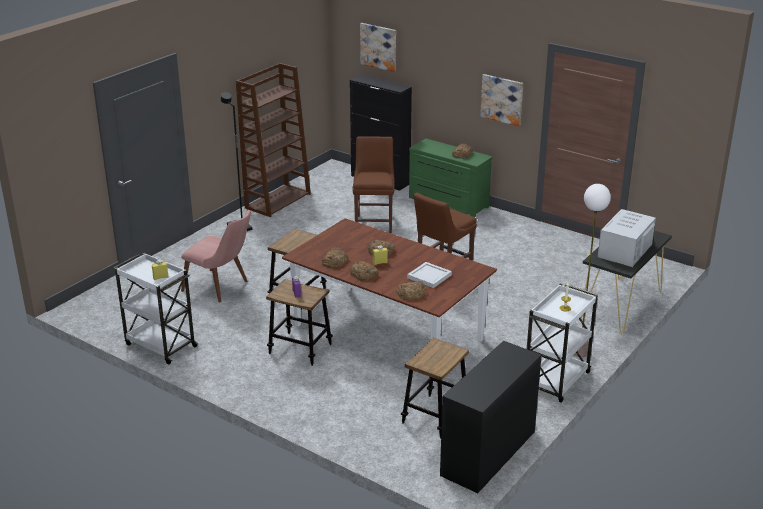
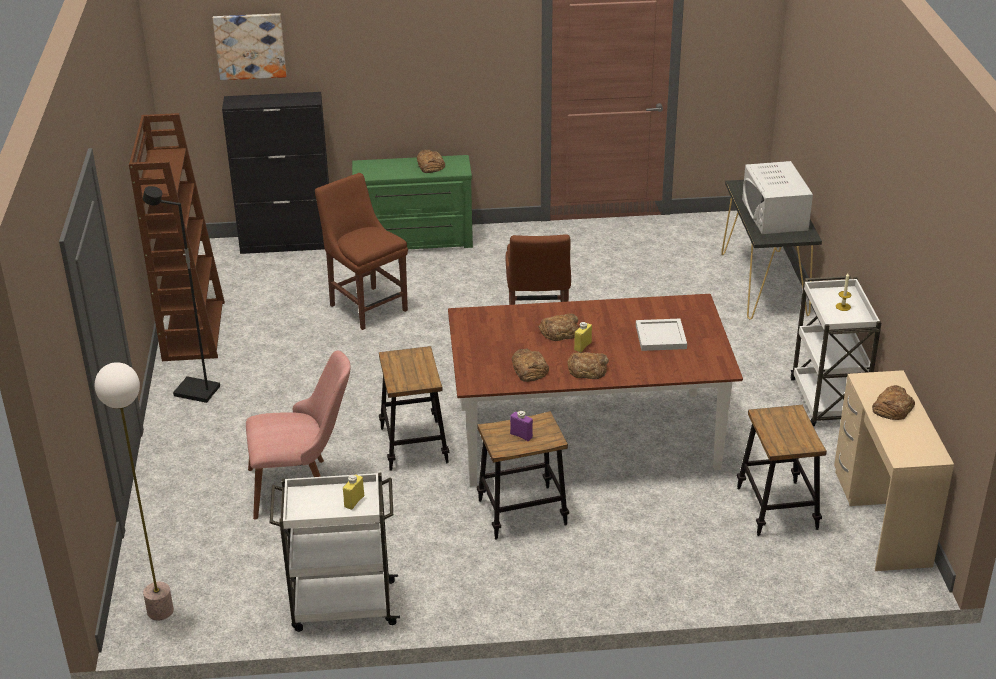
camera: 40 degrees left, 5 degrees up
bread [396,281,426,300] -> bread moved to [872,385,915,420]
black desk [440,341,542,493] -> beige desk [834,370,954,571]
picture [480,74,523,126] -> none
floor lamp [574,184,611,357] -> floor lamp moved to [95,362,174,620]

